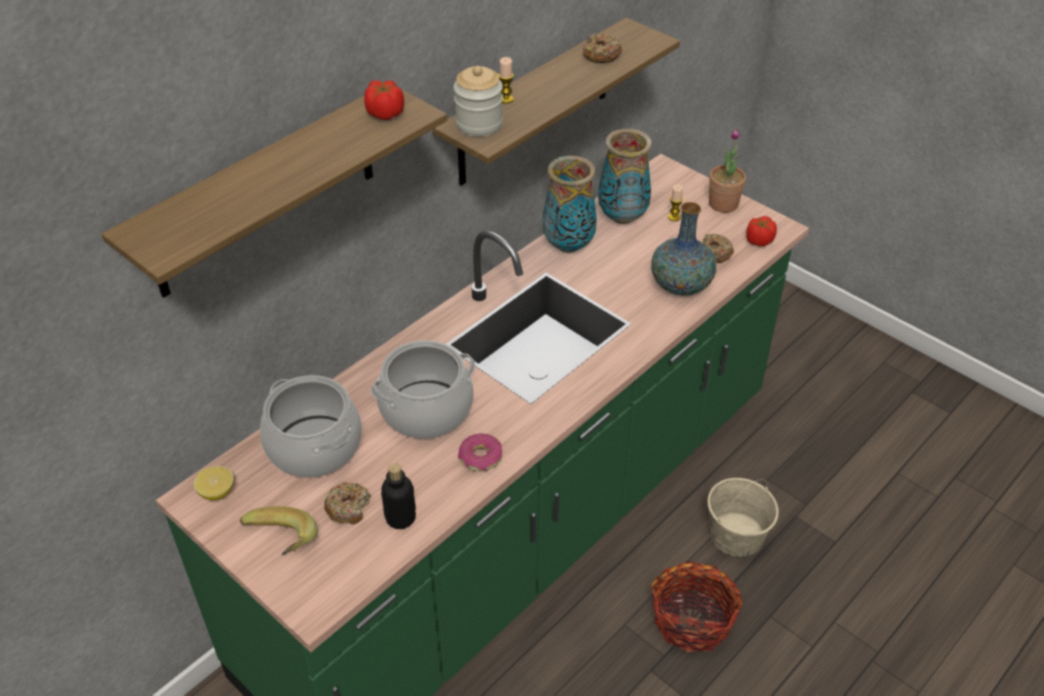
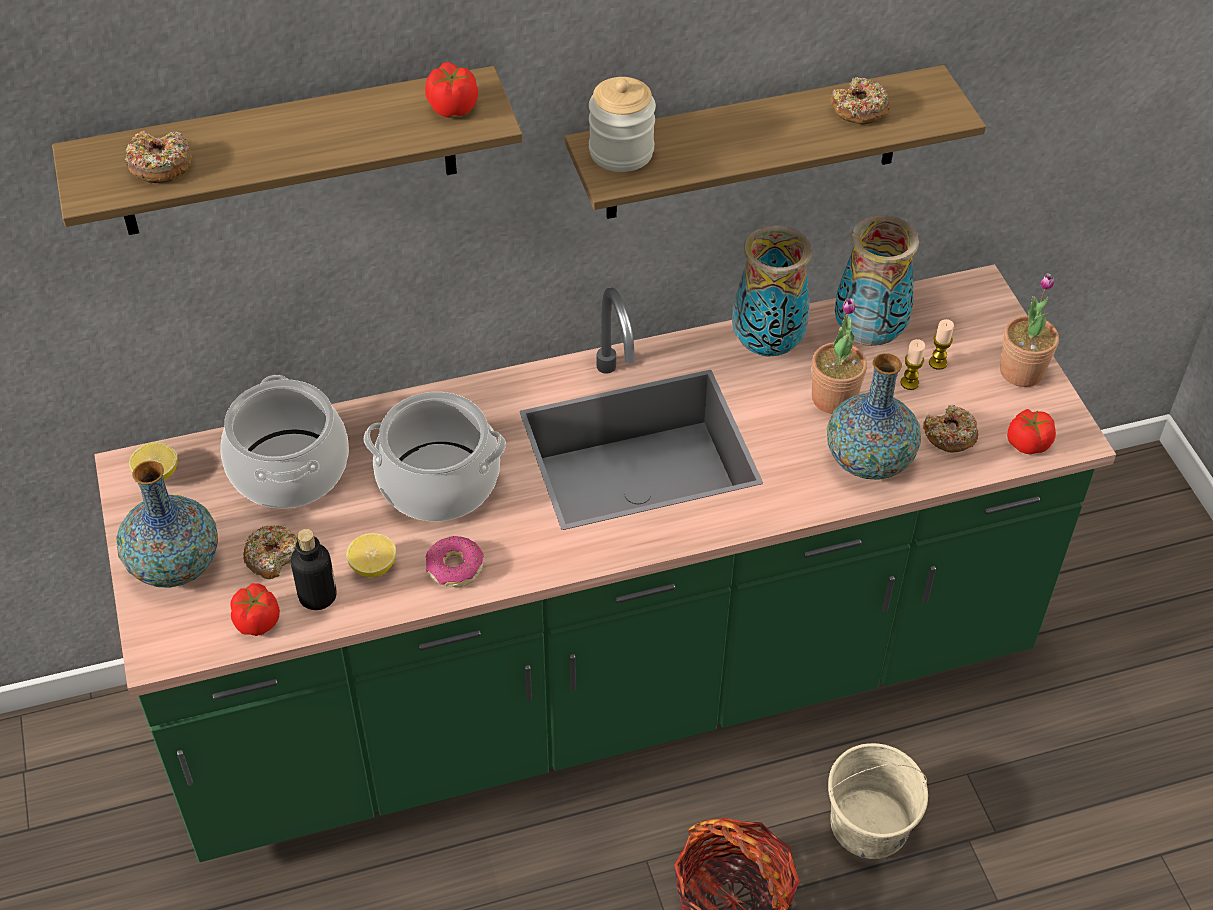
camera: 30 degrees right, 5 degrees up
banana [240,506,318,556] -> vase [116,461,218,588]
candle [498,57,514,104] -> candle moved to [901,339,925,390]
none -> donut [125,131,192,183]
none -> tomato [230,583,280,636]
none -> lemon [346,533,396,577]
none -> potted plant [812,298,867,414]

